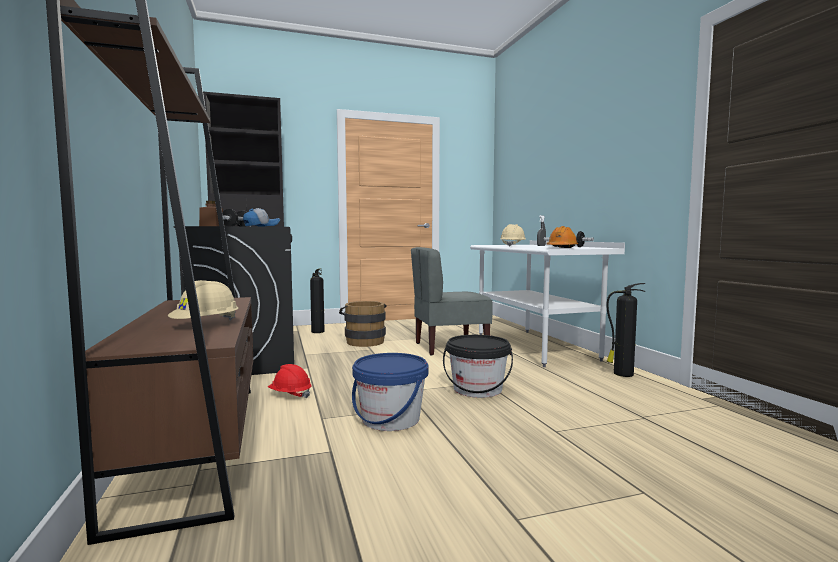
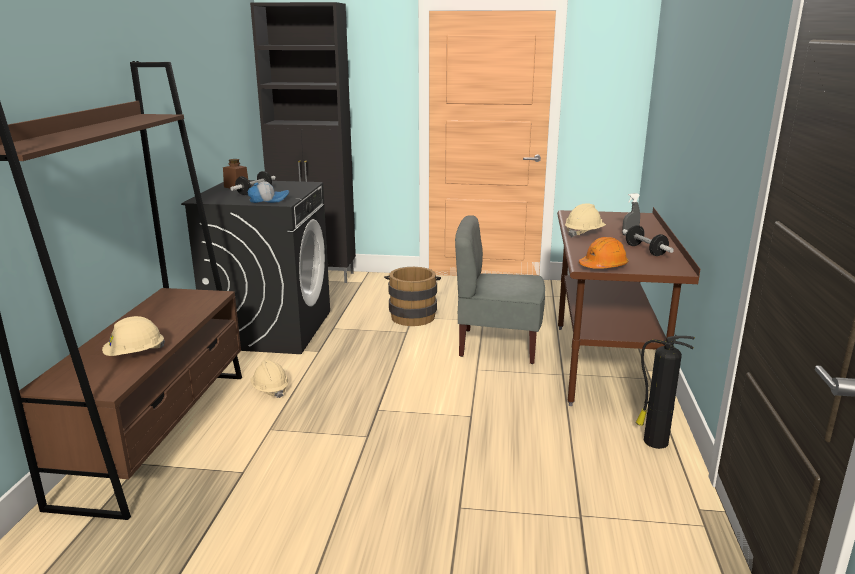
camera: 25 degrees right, 15 degrees up
red hard hat [268,364,311,398] -> beige hard hat [251,360,289,398]
fire extinguisher [310,268,325,333] -> none
blue bucket [352,353,429,431] -> none
black bucket [443,335,513,398] -> none
white desk [470,240,625,367] -> brown desk [557,207,700,406]

